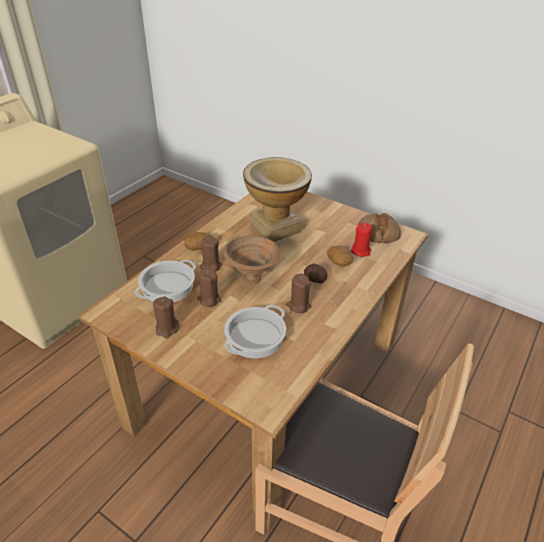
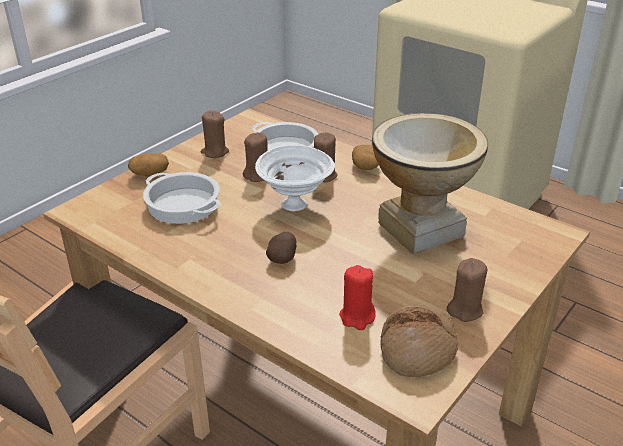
camera: 95 degrees right, 5 degrees down
brown bowl [223,236,280,284] -> white bowl [255,145,335,211]
brown candle [286,273,311,313] -> brown candle moved to [447,258,487,322]
potato [327,245,353,266] -> potato moved to [128,153,169,176]

